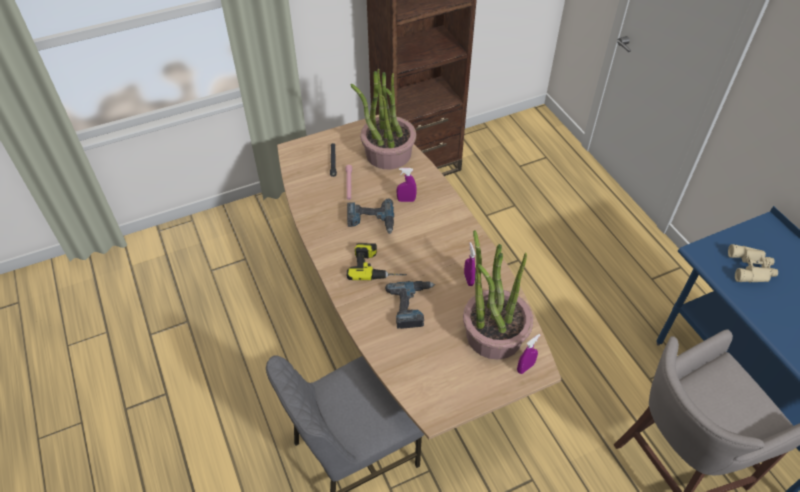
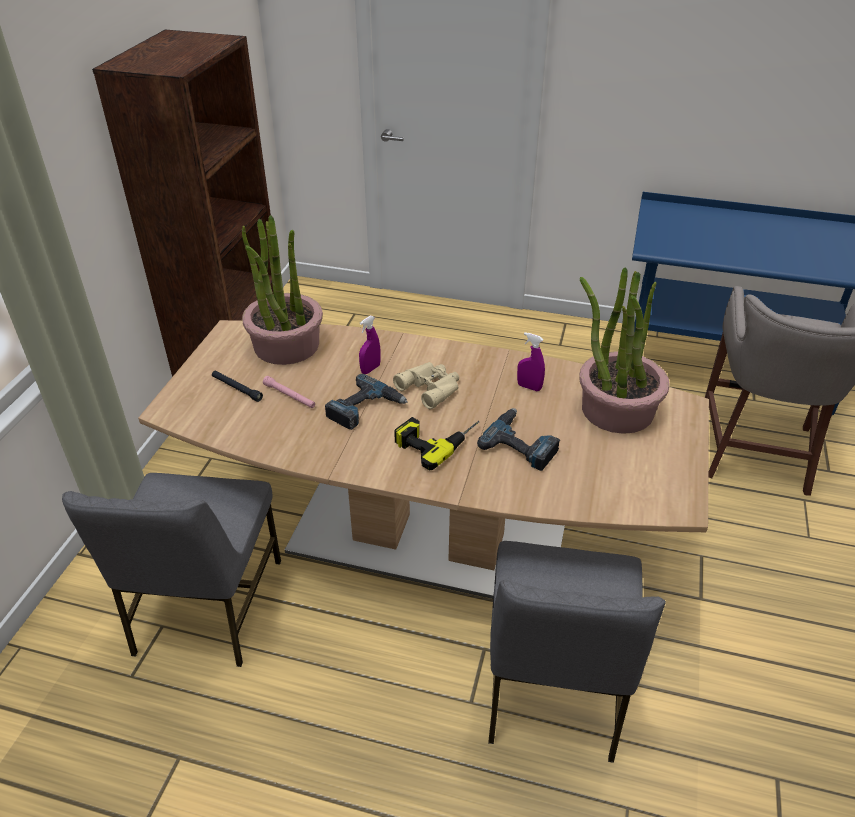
camera: 50 degrees left, 10 degrees down
purple spray bottle [517,334,541,374] -> none
beige binoculars [728,244,778,283] -> beige binoculars moved to [393,362,459,409]
none -> grey chair [62,473,281,667]

